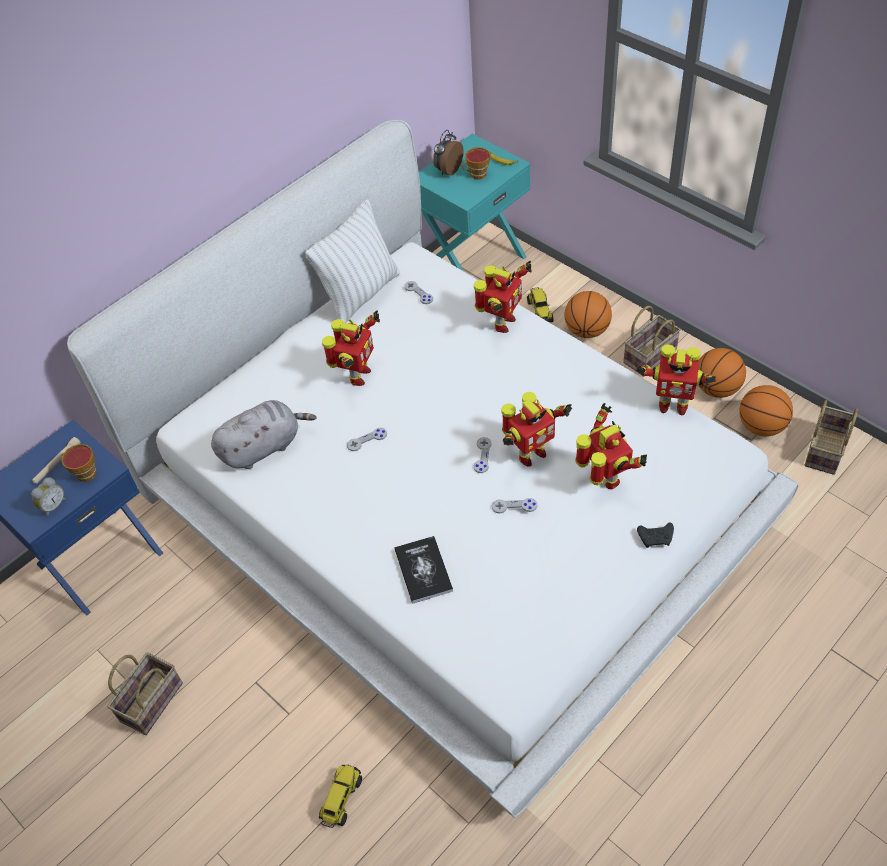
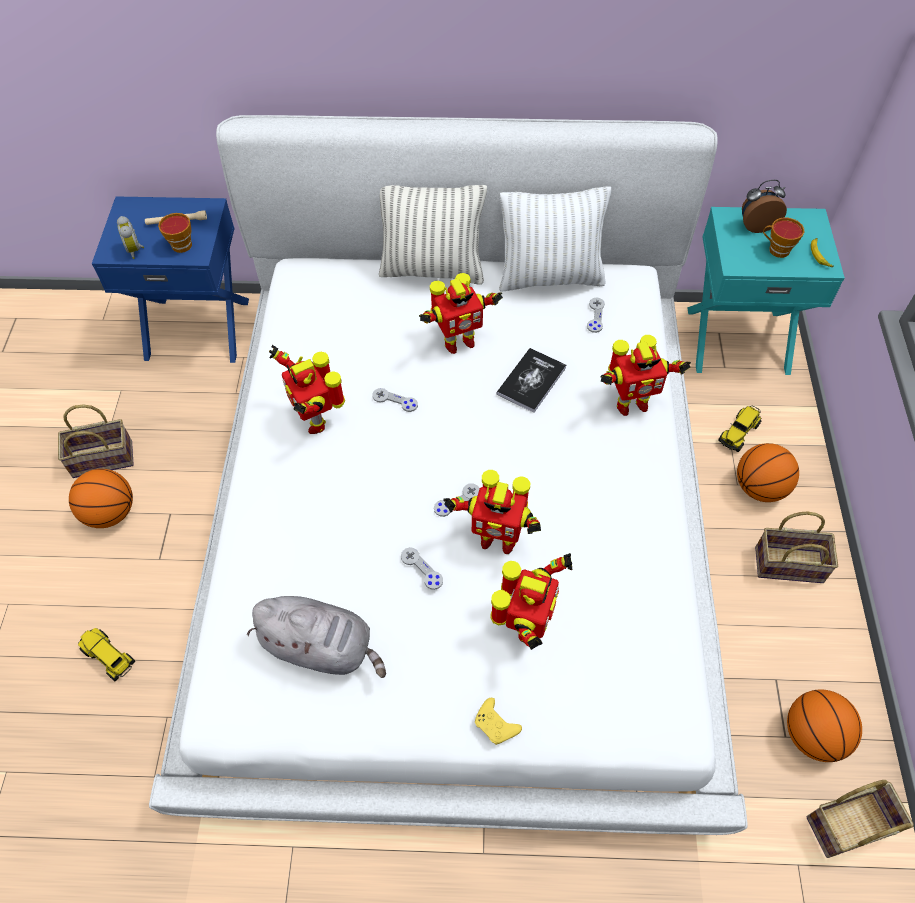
camera: 45 degrees right, 5 degrees up
alarm clock [31,477,66,517] -> alarm clock turned 75 degrees clockwise [117,216,144,259]
grey plush toy [211,400,317,469] -> grey plush toy moved to [247,596,386,678]
toy truck [319,765,362,828] -> toy truck turned 120 degrees counterclockwise [78,628,135,681]
book [394,536,453,604] -> book moved to [497,348,566,413]
toy robot [636,344,716,415] -> toy robot moved to [269,345,345,434]
black game controller [637,522,674,548] -> yellow game controller [475,698,522,745]
basketball [698,348,746,398] -> basketball moved to [69,469,133,528]
none -> pillow [379,185,487,285]

